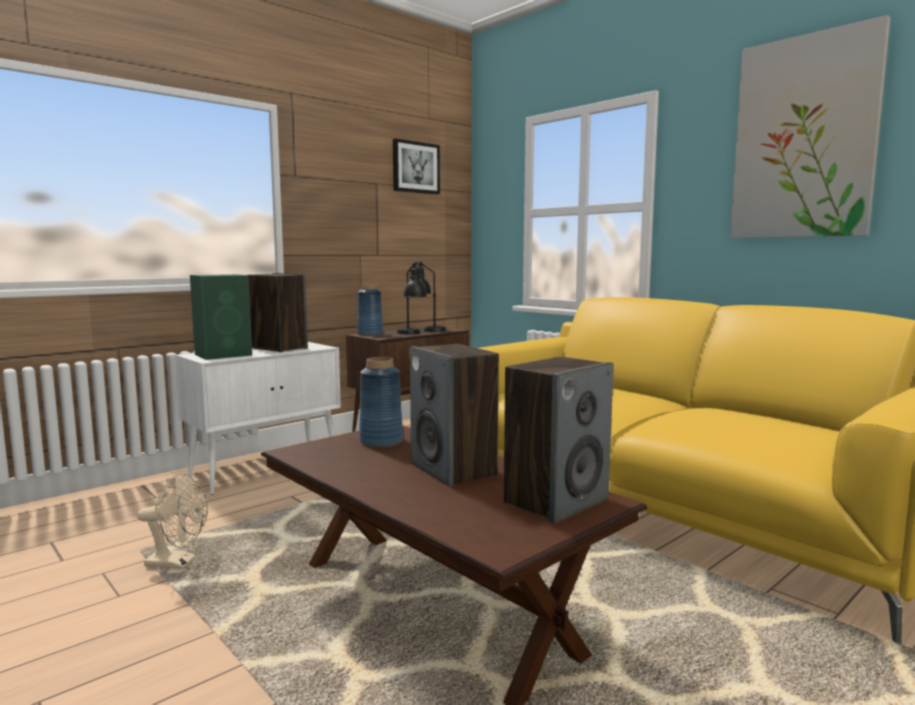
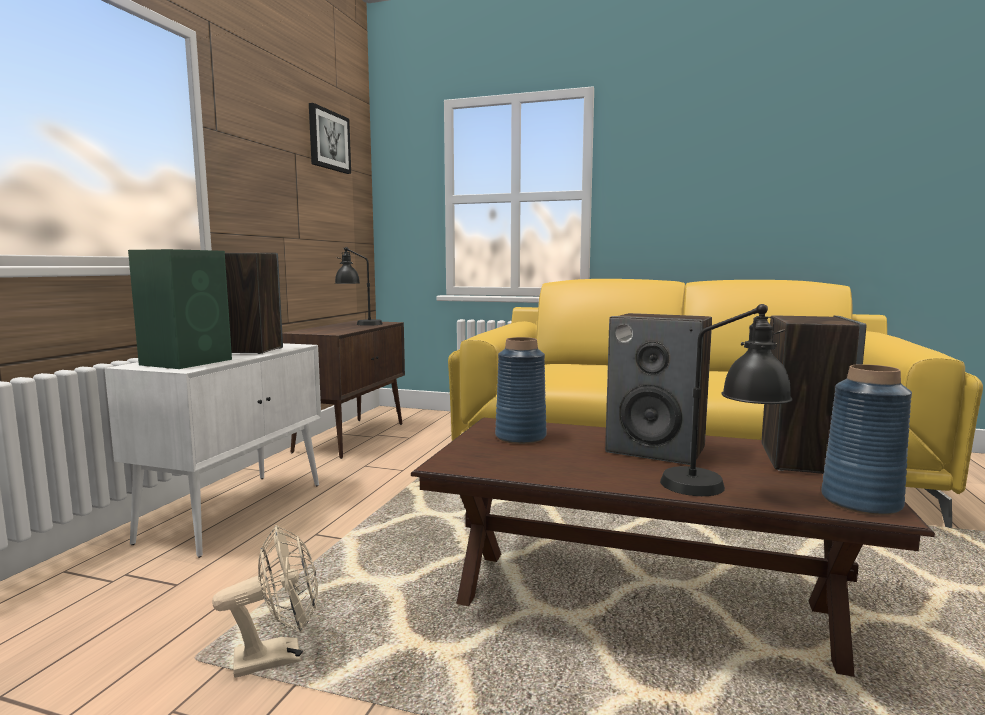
camera: 30 degrees left, 0 degrees up
blue vase [357,284,383,336] -> blue vase moved to [821,364,912,515]
black table lamp [396,262,427,334] -> black table lamp moved to [660,304,793,496]
picture [730,15,890,238] -> none

